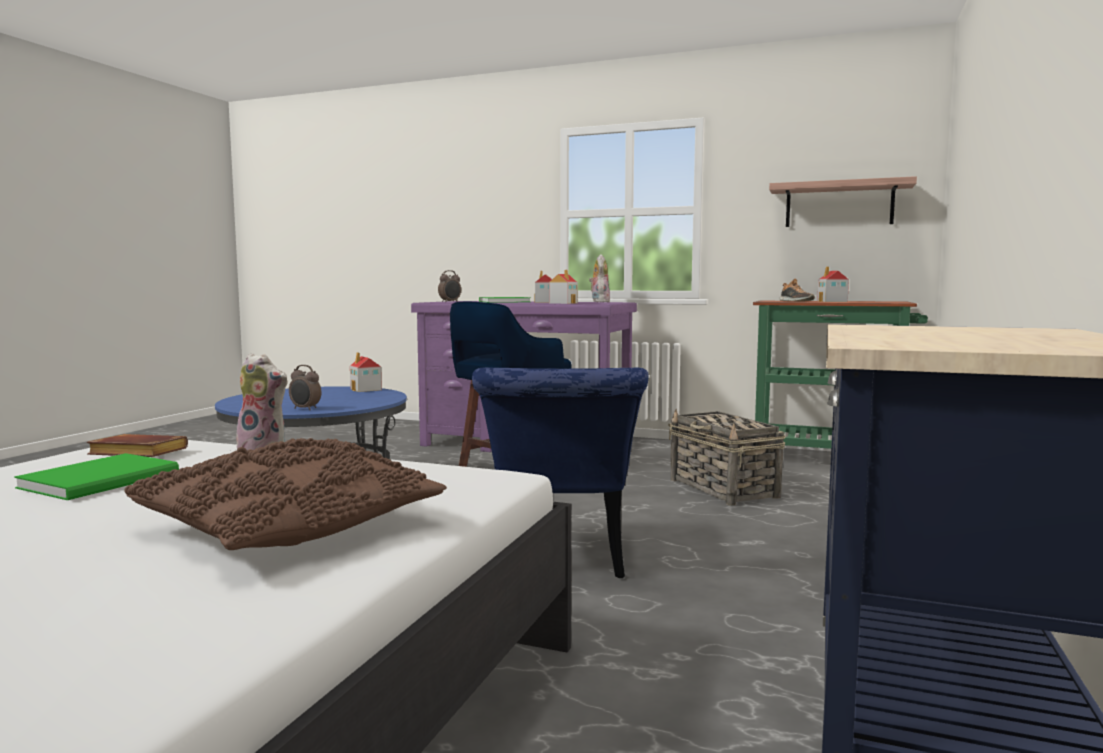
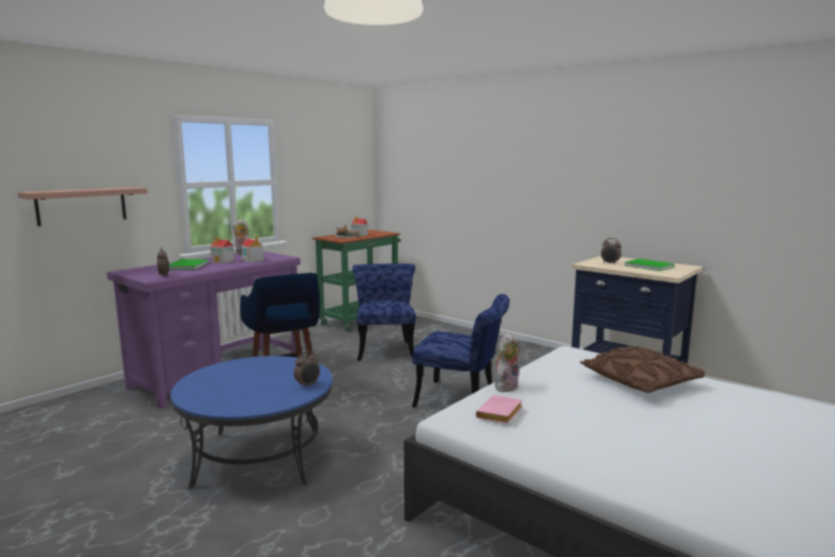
camera: 70 degrees left, 5 degrees up
green book [14,453,179,500] -> green book moved to [624,259,674,271]
brown book [87,434,188,457] -> pink book [476,395,522,424]
toy house [350,352,382,392] -> none
basket [668,409,785,505] -> blue chair [353,264,416,361]
shelf [769,176,917,227] -> shelf moved to [18,187,148,226]
none -> alarm clock [601,238,621,265]

